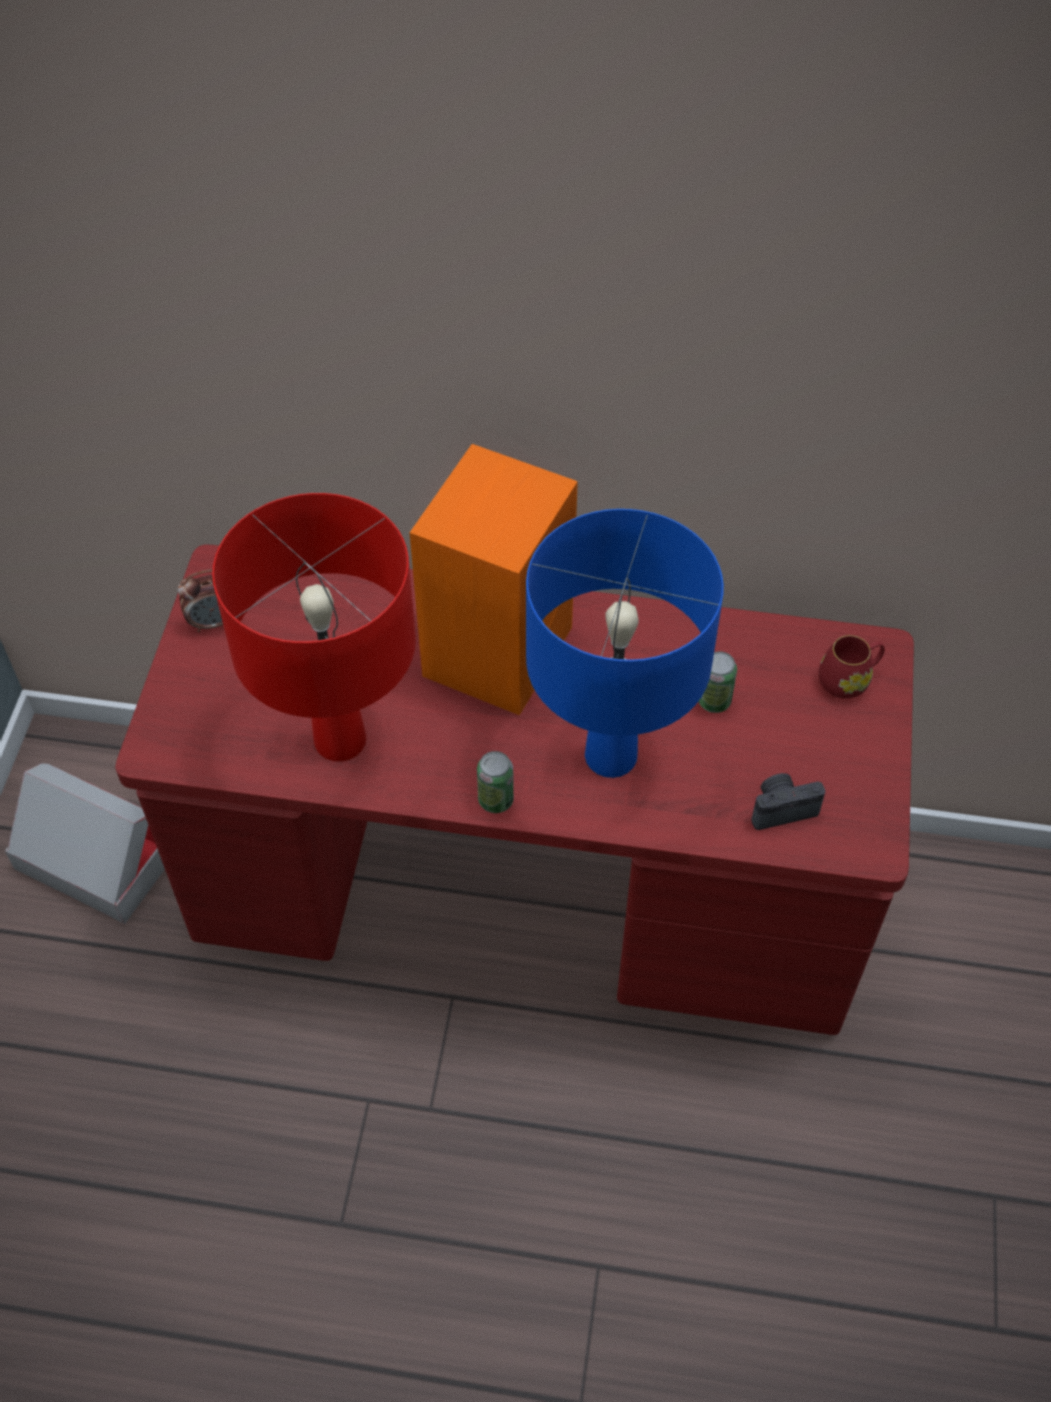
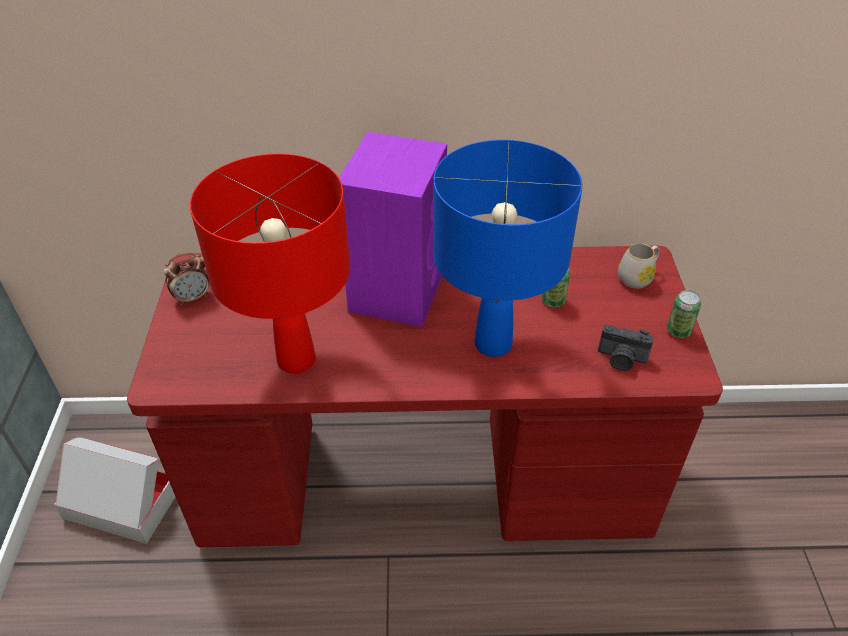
camera: 10 degrees left, 10 degrees down
orange speaker [410,444,578,715] -> purple speaker [339,132,447,327]
can [477,751,514,813] -> can moved to [667,290,701,338]
camera [751,773,826,830] -> camera turned 135 degrees counterclockwise [598,324,654,371]
red mug [819,635,885,699] -> white mug [618,243,660,288]

